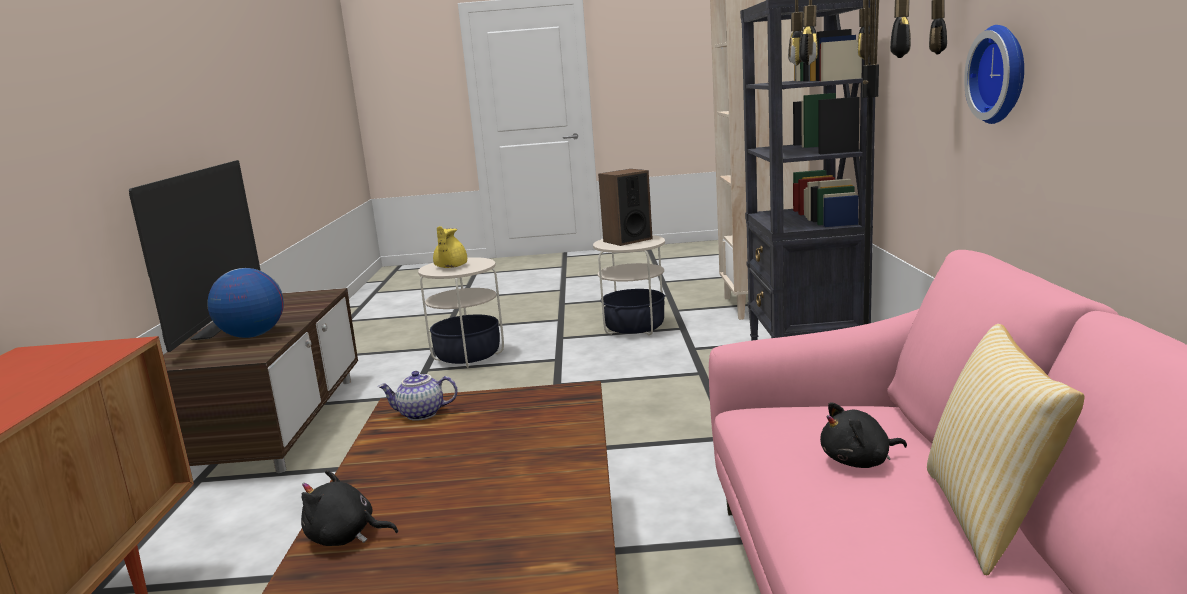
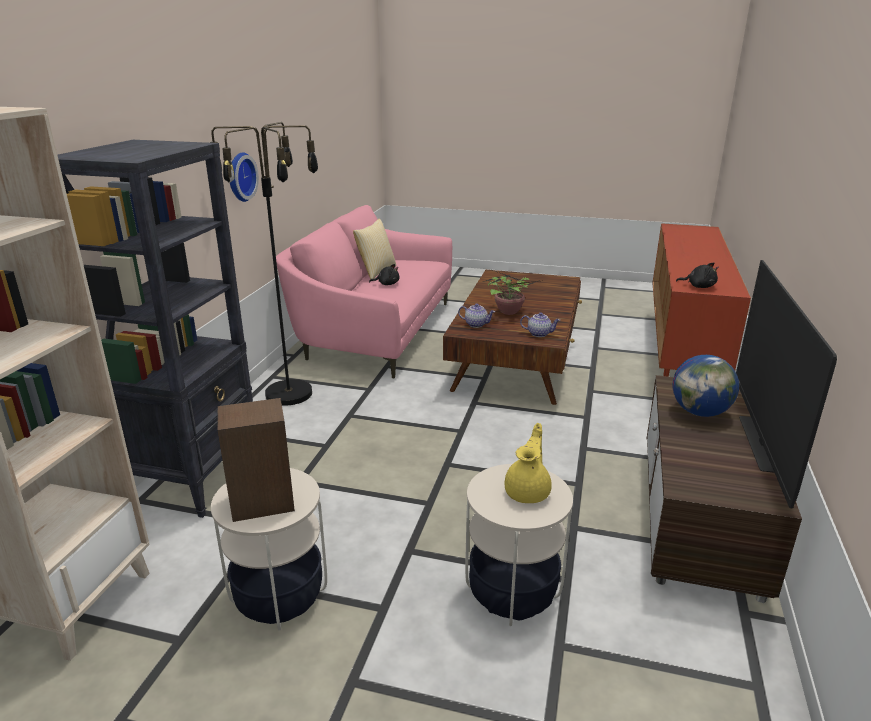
camera: 165 degrees left, 10 degrees up
black plush toy [301,470,399,546] -> black plush toy moved to [676,262,719,288]
none -> teapot [458,304,495,328]
none -> potted plant [483,269,540,315]

